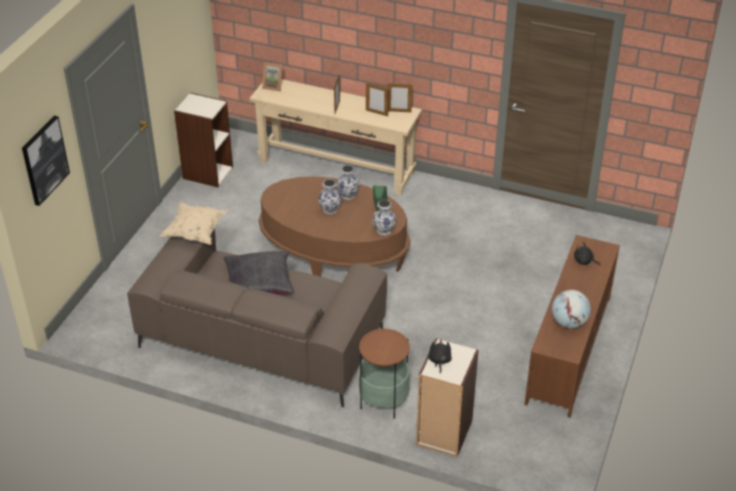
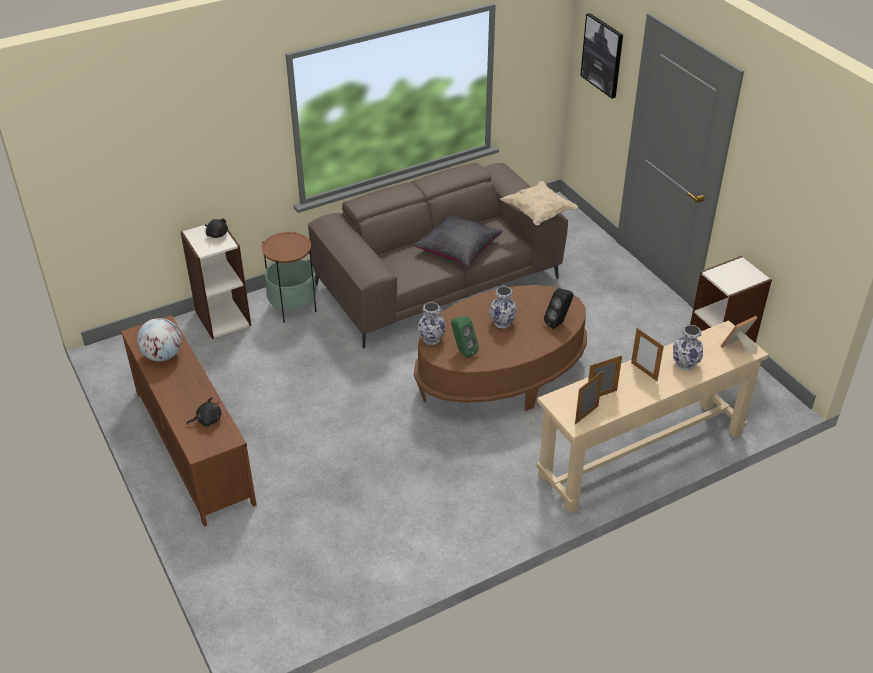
camera: 130 degrees right, 0 degrees up
vase [336,165,360,200] -> vase moved to [673,325,703,371]
none -> black speaker [544,288,574,329]

